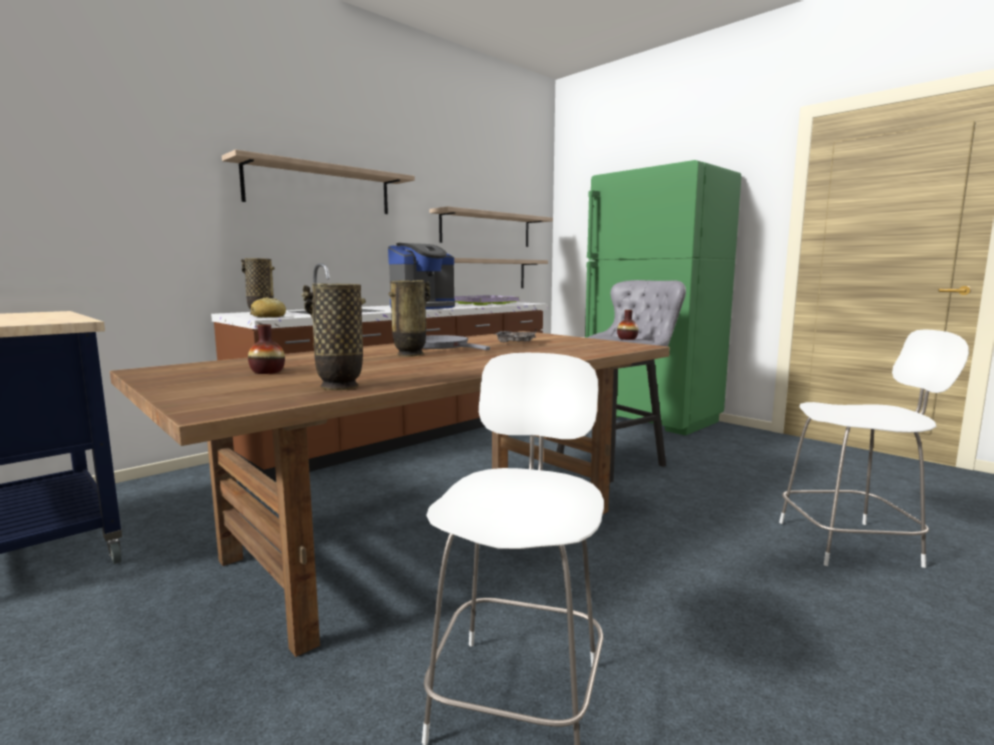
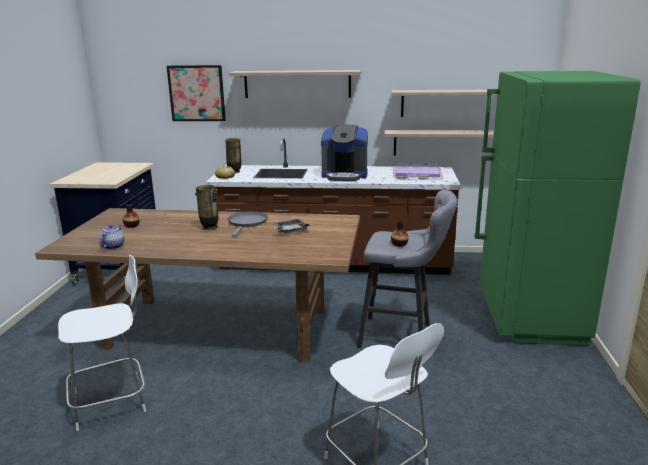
camera: 50 degrees right, 10 degrees up
vase [302,283,366,390] -> teapot [99,225,125,249]
none -> picture [167,65,226,121]

